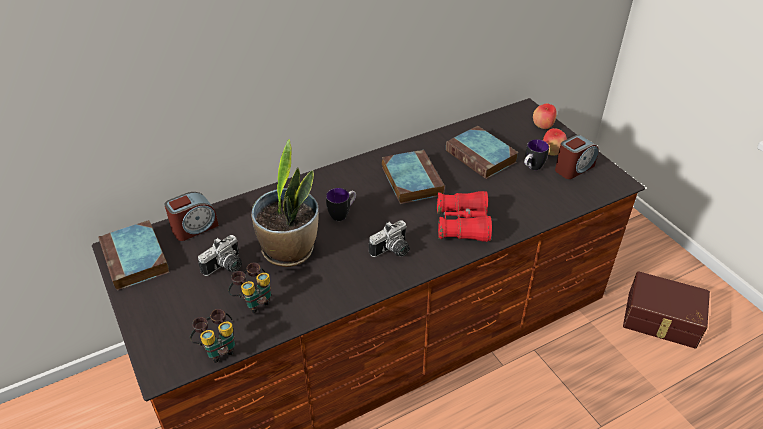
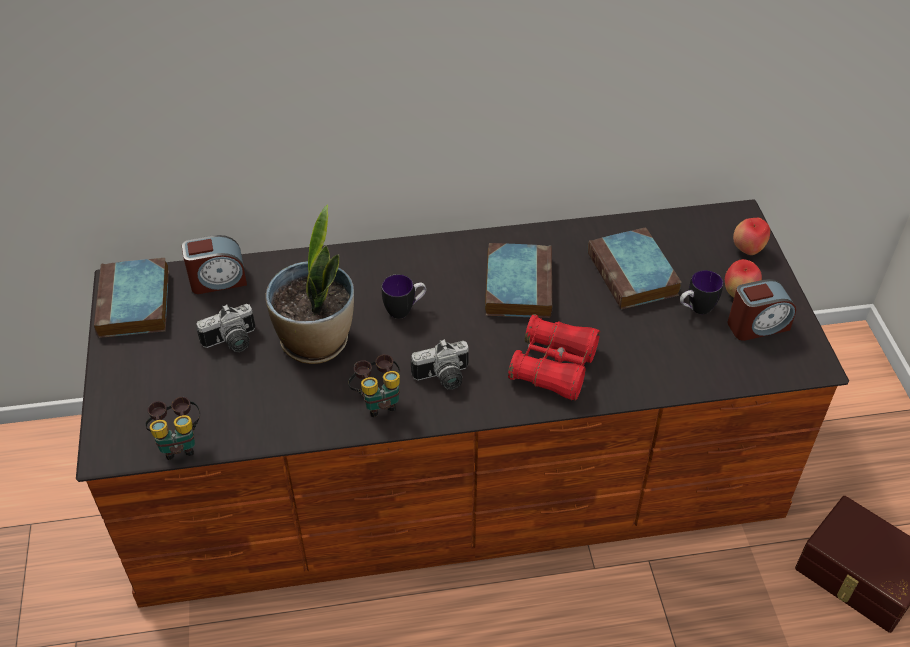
camera: 20 degrees right, 5 degrees up
binoculars [228,262,271,314] -> binoculars moved to [348,354,400,417]

